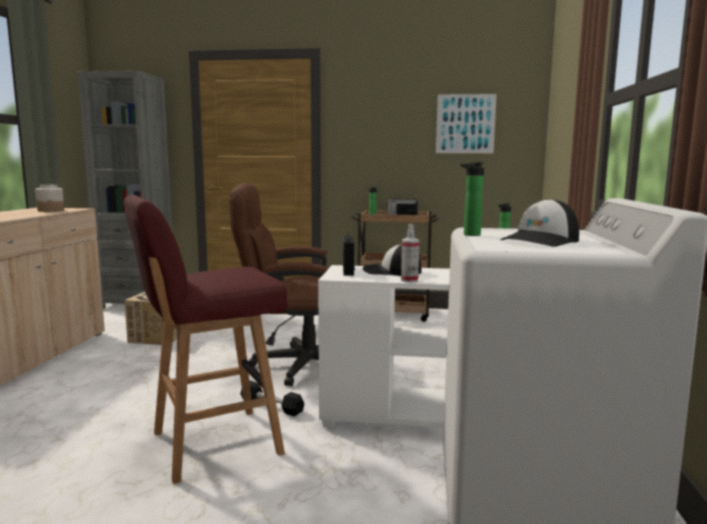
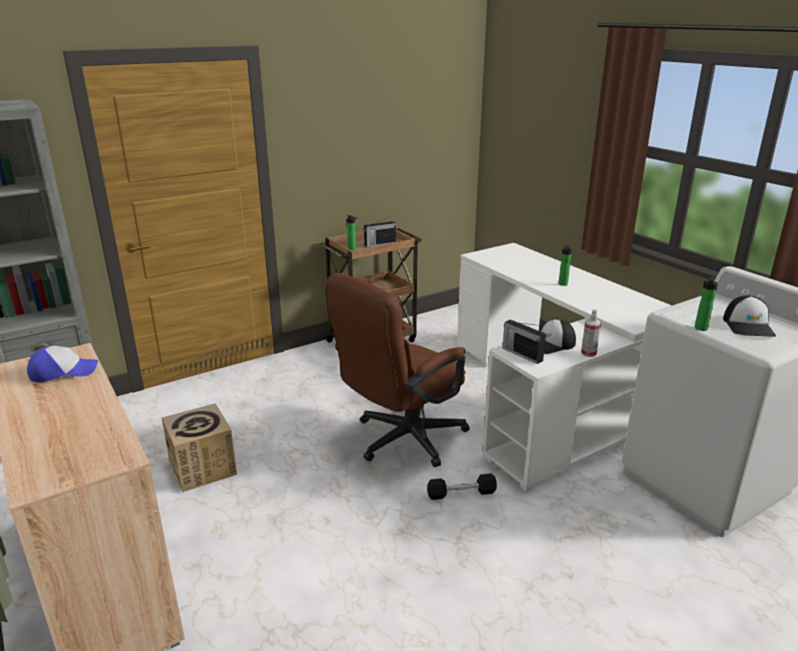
camera: 40 degrees left, 15 degrees up
jar [35,185,64,212] -> cap [27,346,98,382]
red stool [124,195,288,484] -> none
picture [436,94,497,153] -> none

